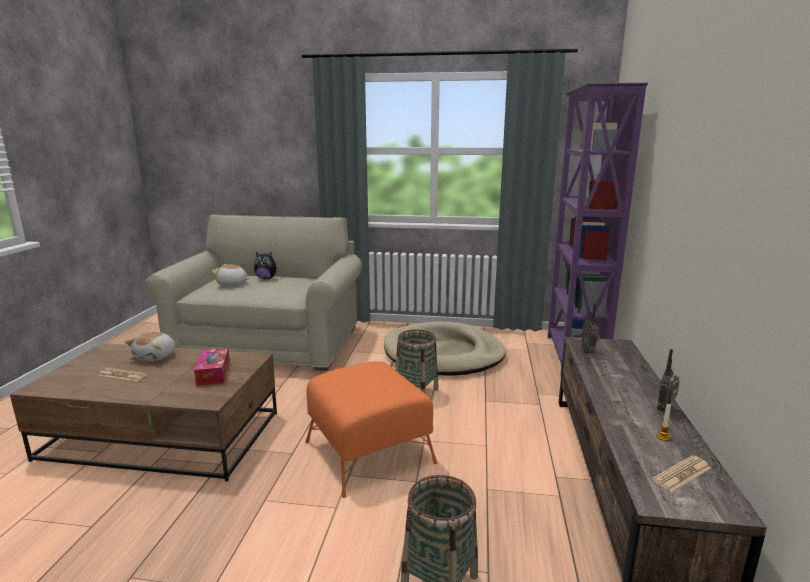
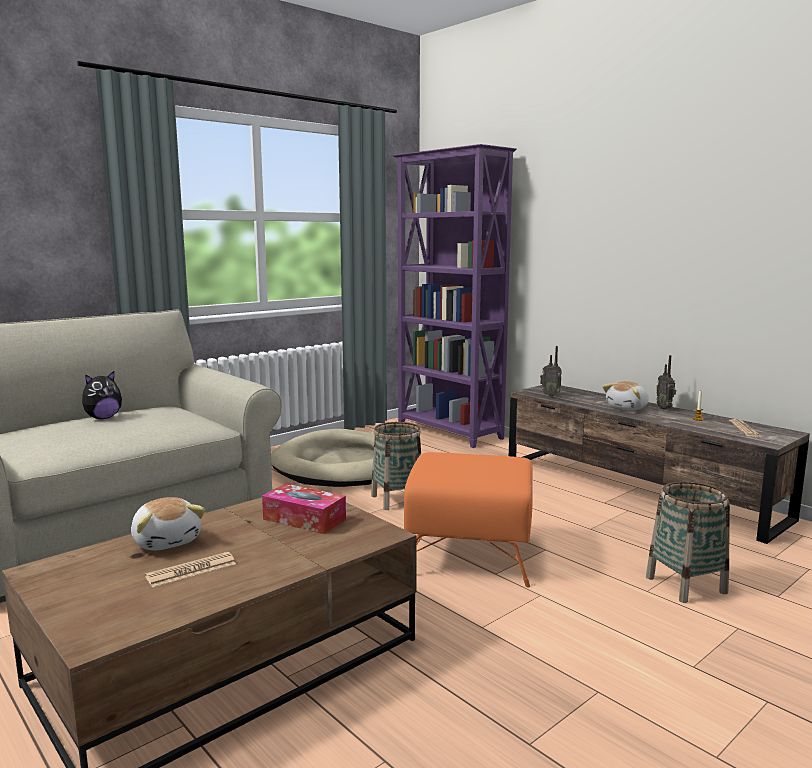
camera: 50 degrees left, 5 degrees down
plush toy [212,264,250,286] -> plush toy moved to [602,381,649,410]

